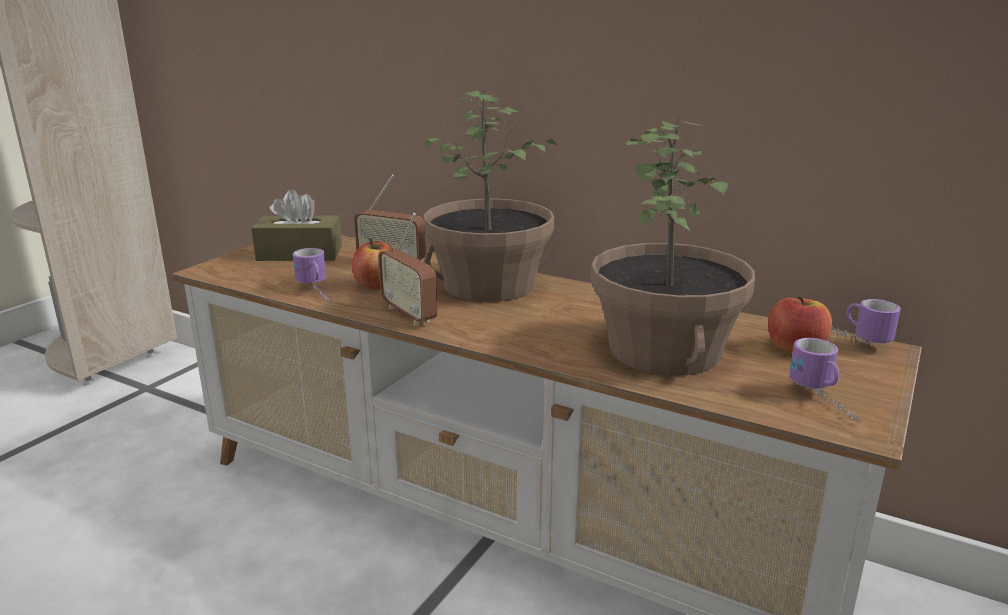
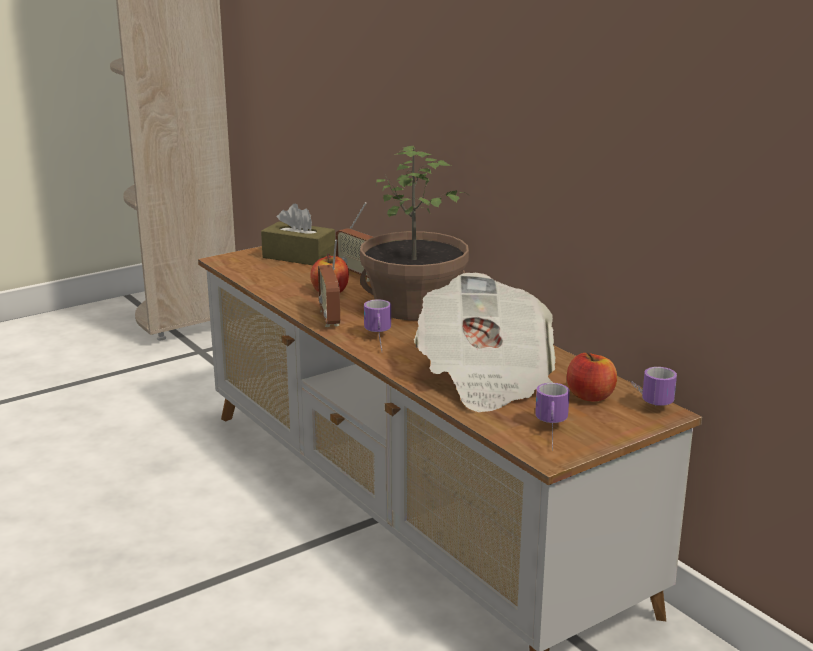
camera: 25 degrees right, 0 degrees up
mug [293,248,330,303] -> mug moved to [364,299,391,350]
potted plant [591,117,755,376] -> newspaper [414,273,556,412]

